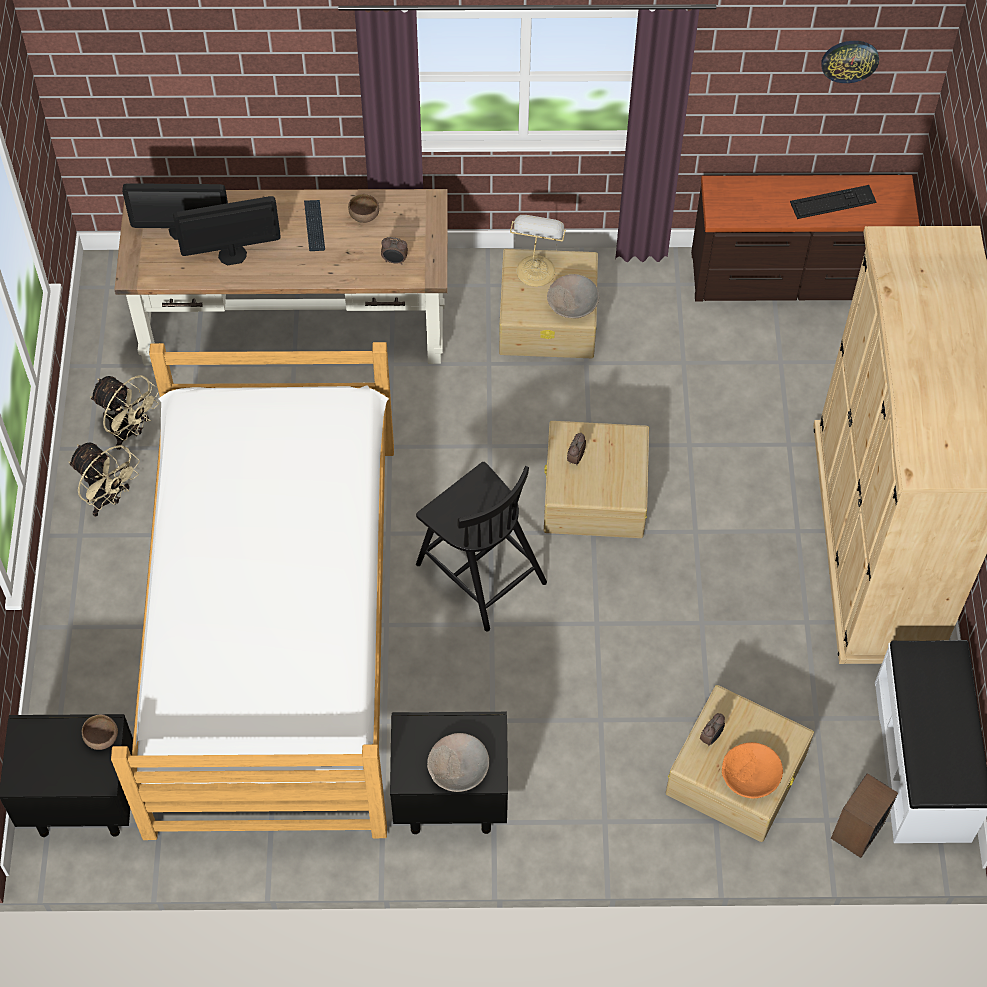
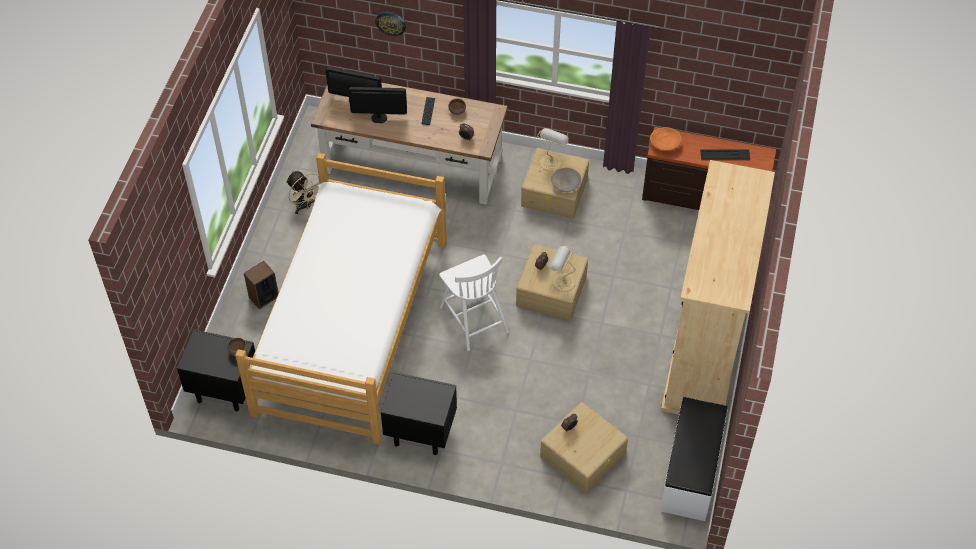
camera: 15 degrees right, 5 degrees down
beige fan [68,443,140,517] -> none
black chair [416,462,547,632] -> white chair [439,254,509,351]
beige bowl [427,733,489,792] -> none
orange bowl [722,742,783,798] -> orange bowl moved to [650,127,681,151]
wall clock [821,41,879,83] -> wall clock moved to [375,12,406,36]
speaker [831,773,898,858] -> speaker moved to [244,261,278,309]
none -> table lamp [549,246,576,292]

